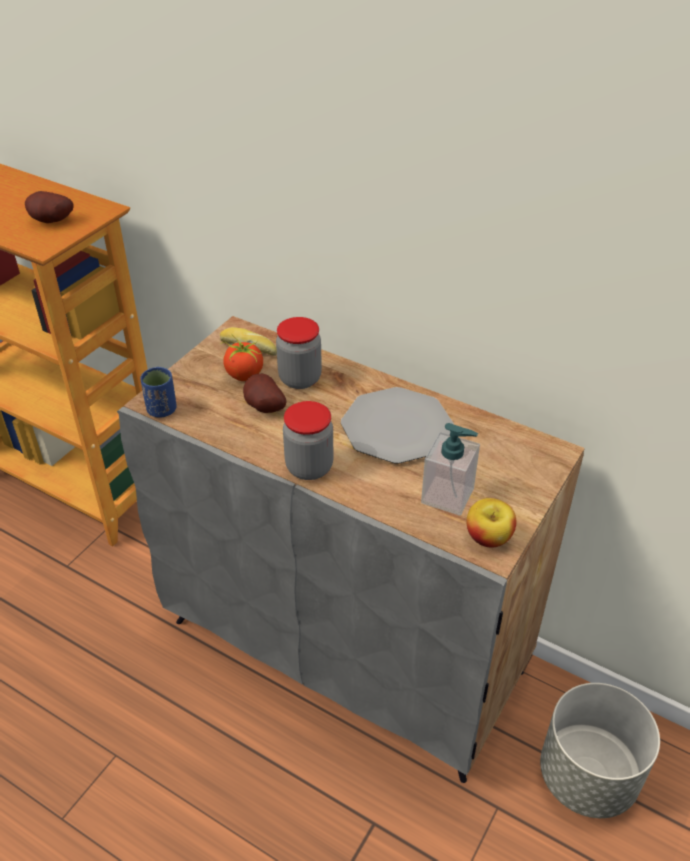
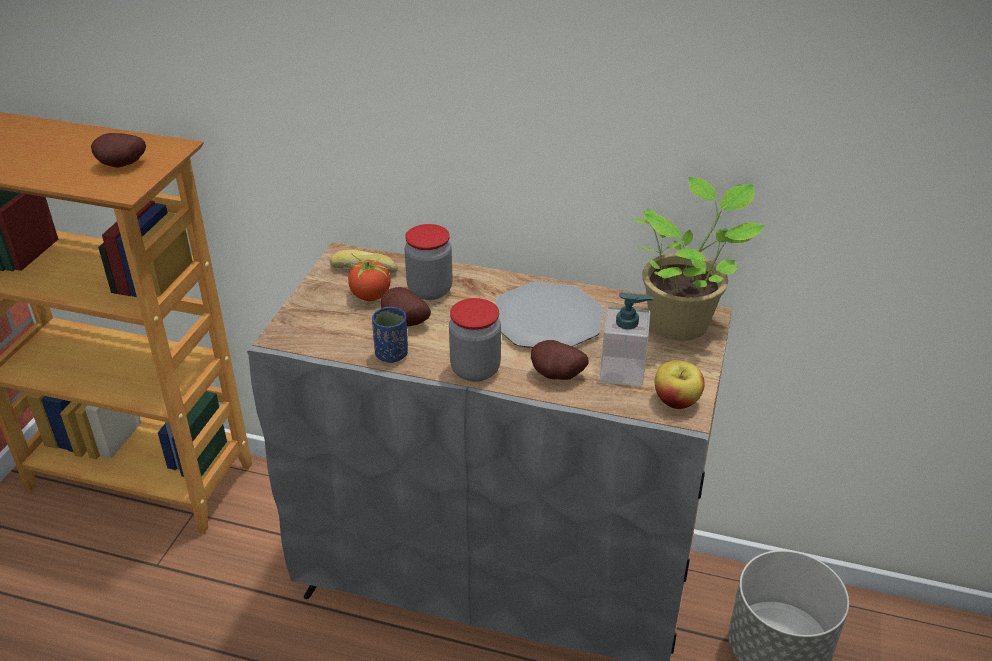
camera: 15 degrees left, 5 degrees down
blue cup [140,367,177,418] -> blue cup moved to [372,307,408,363]
none -> potato [531,340,588,380]
none -> potted plant [631,177,765,341]

